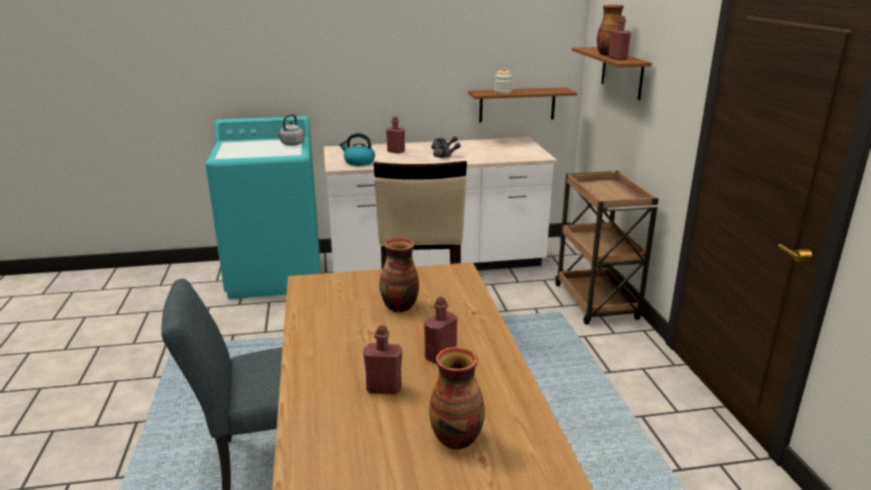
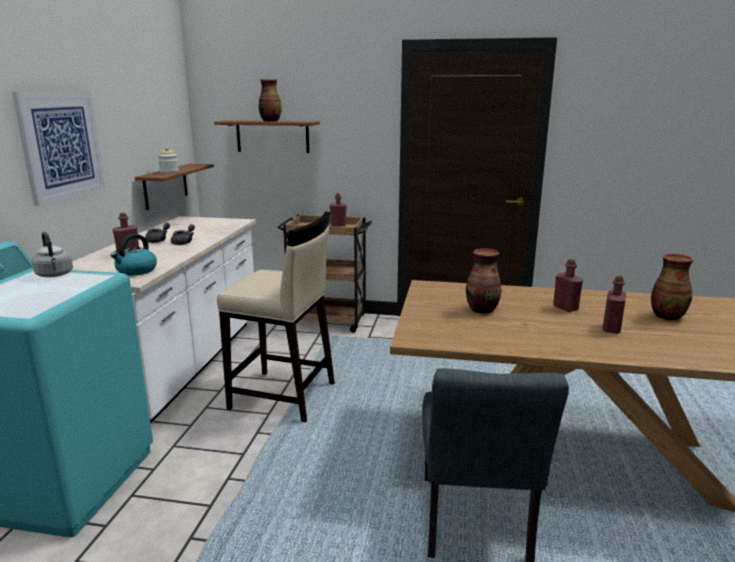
camera: 70 degrees left, 5 degrees down
red bottle [608,16,631,60] -> red bottle moved to [330,193,347,226]
none -> picture [12,92,106,206]

